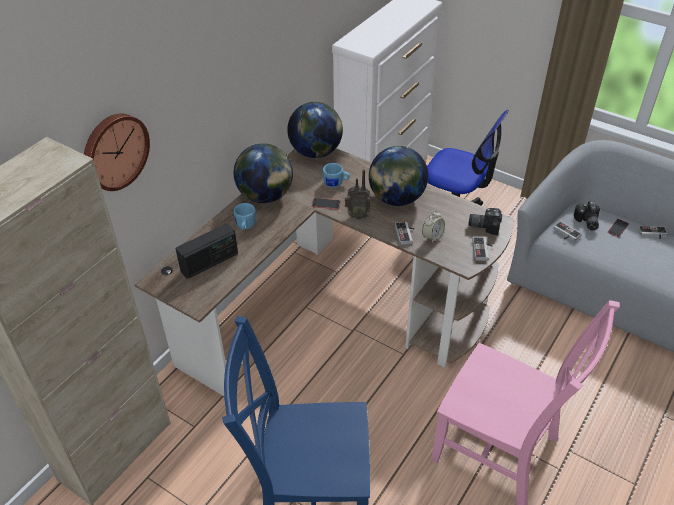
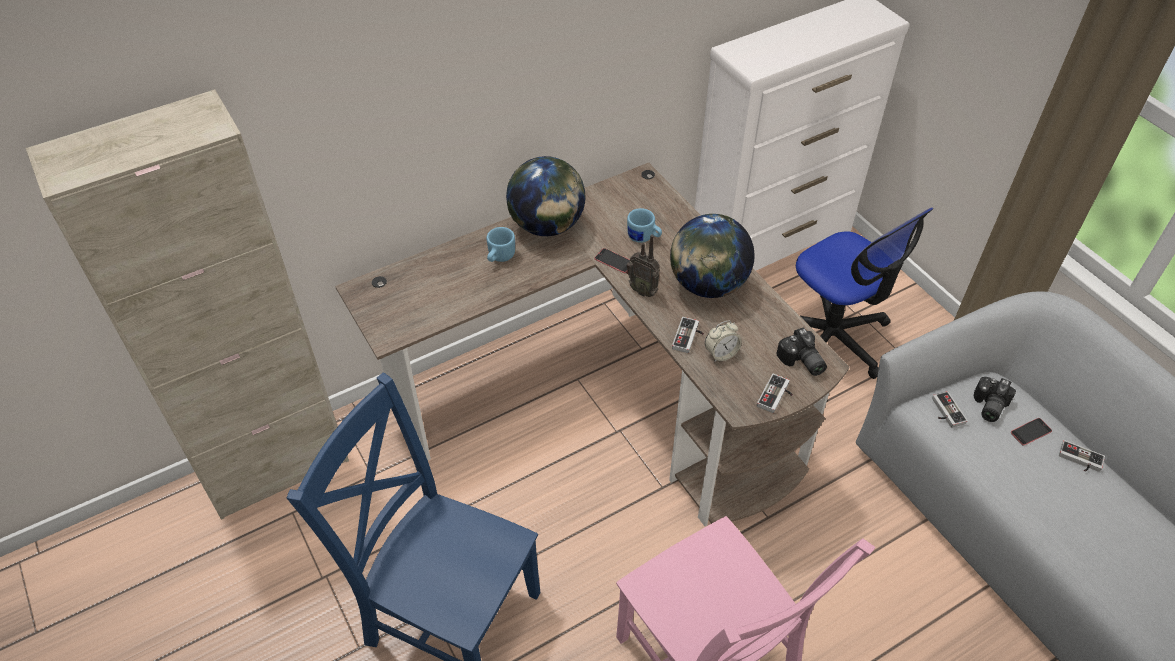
camera: 25 degrees right, 5 degrees up
wall clock [84,113,150,191] -> none
radio [176,224,238,279] -> none
globe [287,102,343,158] -> none
camera [468,208,502,235] -> camera turned 150 degrees counterclockwise [776,327,827,376]

